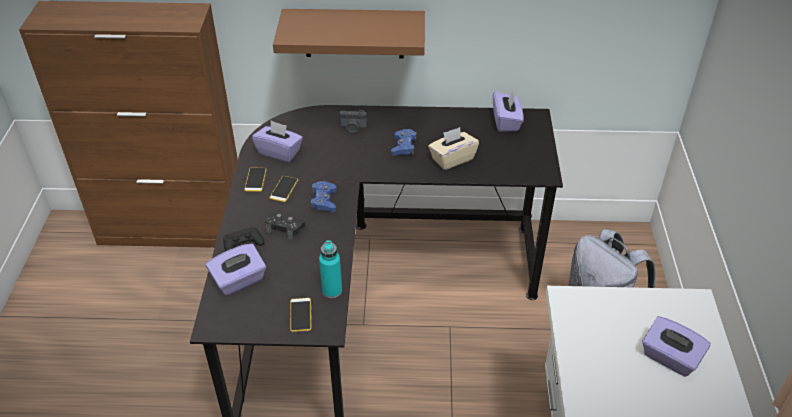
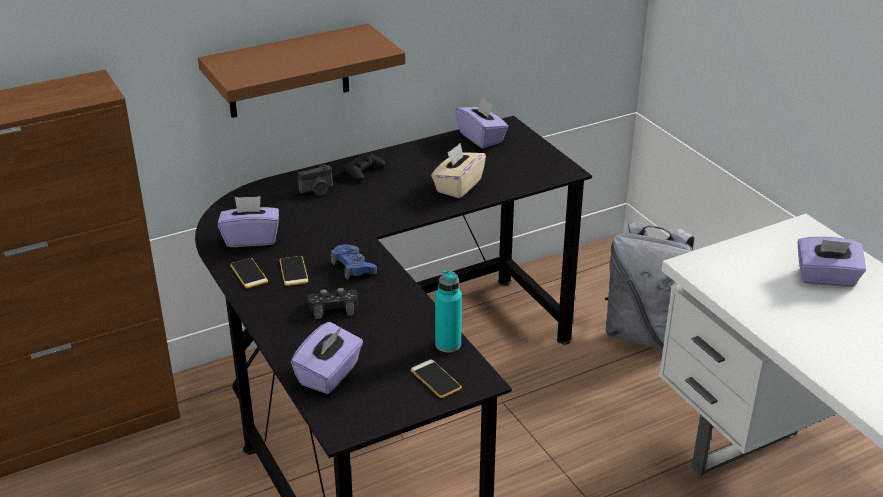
camera: 30 degrees left, 10 degrees down
black game controller [223,227,265,252] -> black game controller moved to [342,153,385,181]
blue game controller [391,129,417,156] -> none

